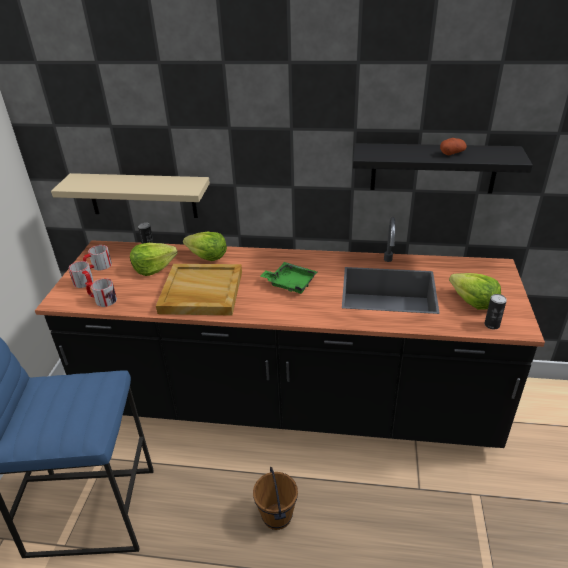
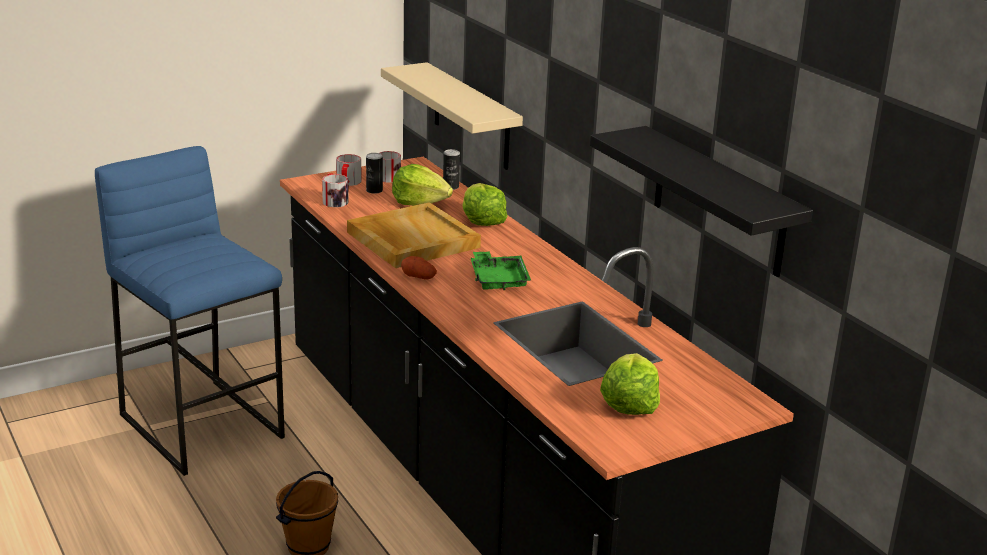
camera: 50 degrees right, 10 degrees down
potato [440,138,467,155] -> potato moved to [401,256,437,280]
can [484,294,507,329] -> can moved to [366,153,383,194]

